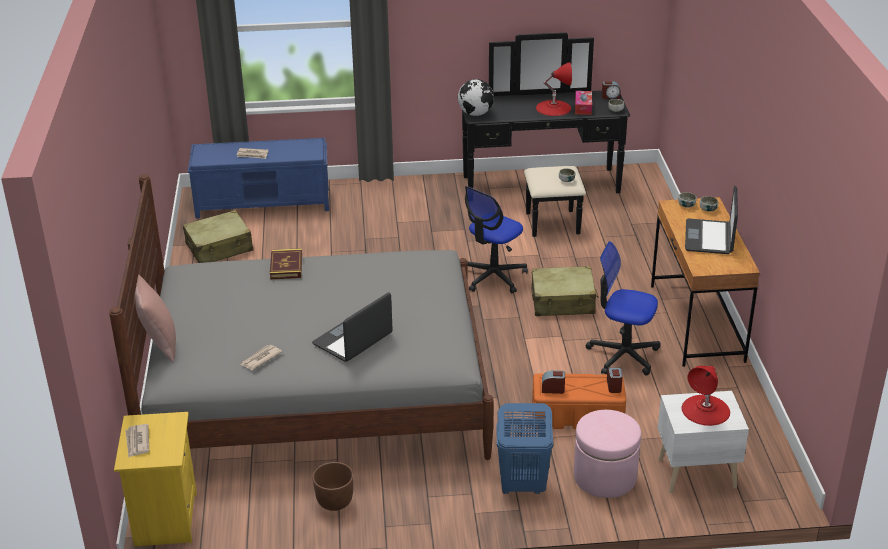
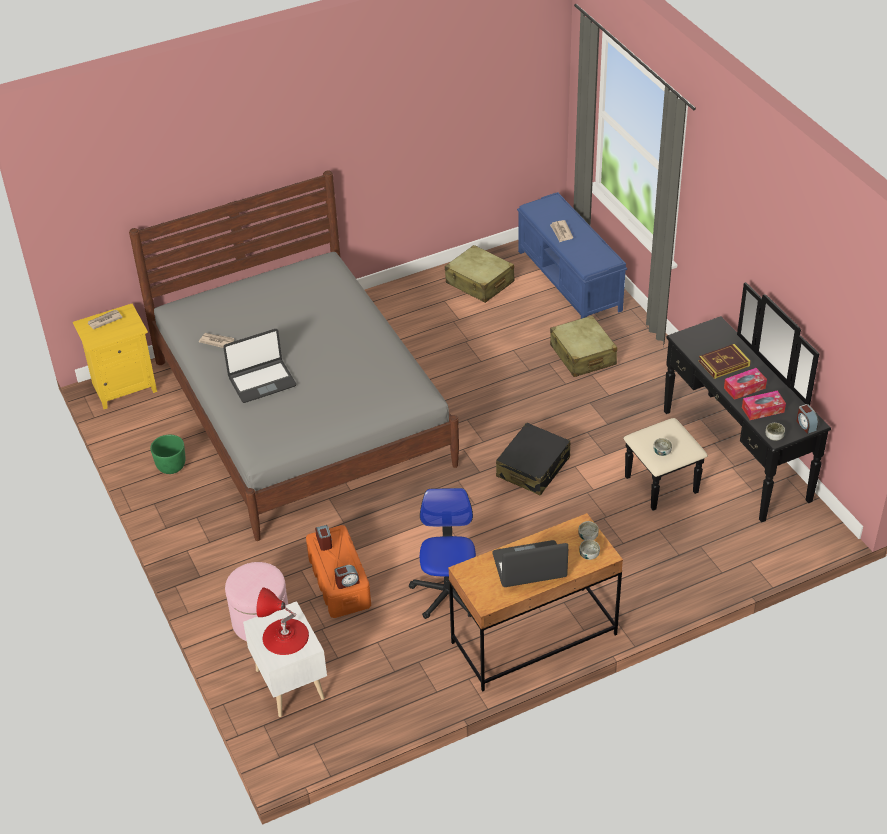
camera: 70 degrees right, 10 degrees up
pink pillow [134,274,176,362] -> none
book [270,248,302,280] -> book moved to [699,344,751,379]
laptop [312,292,393,362] -> laptop turned 135 degrees clockwise [223,329,296,403]
brown planter [312,462,354,511] -> green planter [150,435,186,474]
globe [458,79,494,116] -> none
office chair [465,186,528,293] -> black suitcase [496,422,571,496]
blue laundry basket [496,403,553,494] -> none
beige suitcase [531,266,599,316] -> beige suitcase moved to [550,315,617,377]
red table lamp [536,62,572,116] -> tissue box [724,368,767,400]

